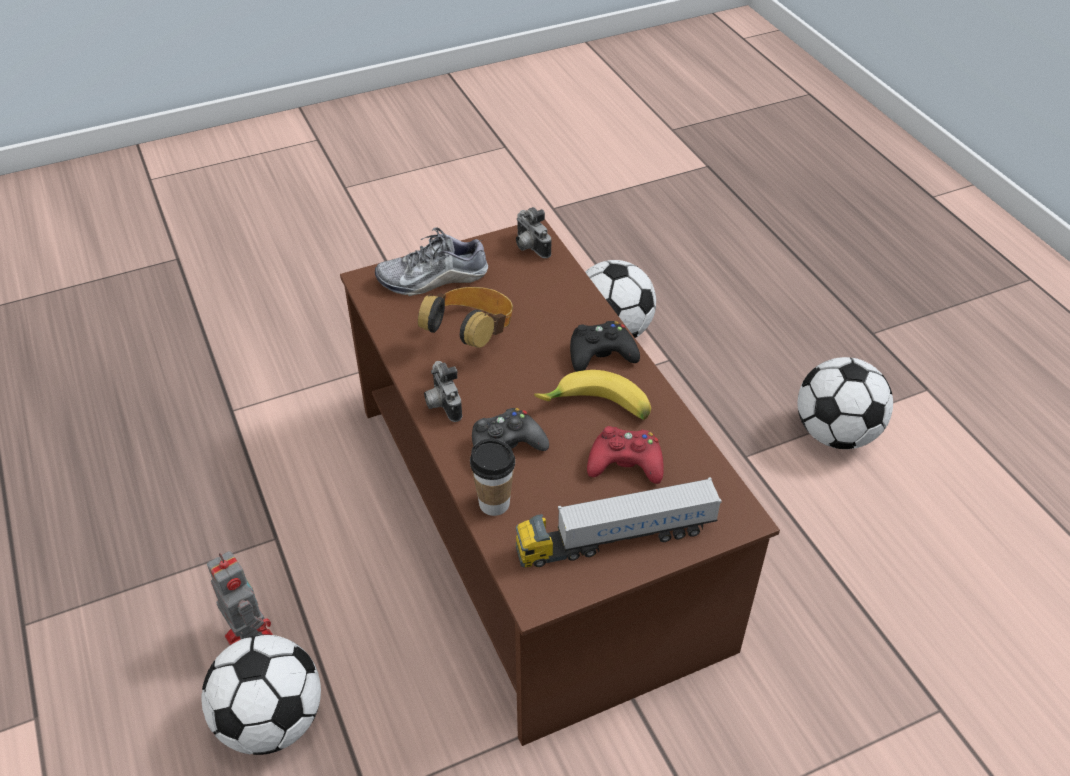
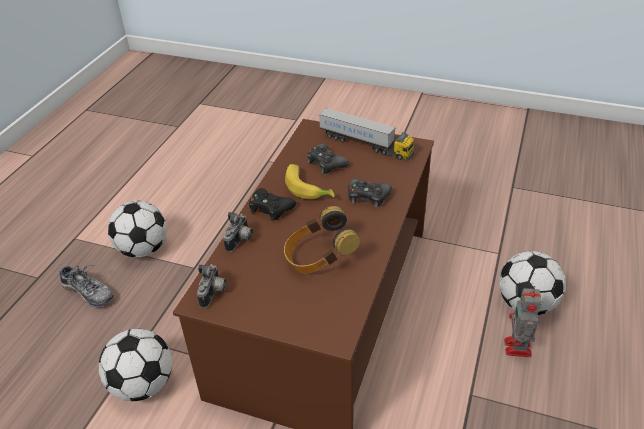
camera: 135 degrees left, 5 degrees down
shoe [375,227,488,296] -> shoe moved to [59,265,114,307]
camera [424,361,462,422] -> camera moved to [223,212,253,252]
cup [470,439,515,516] -> none
red game controller [587,426,664,484] -> black game controller [307,144,349,174]

